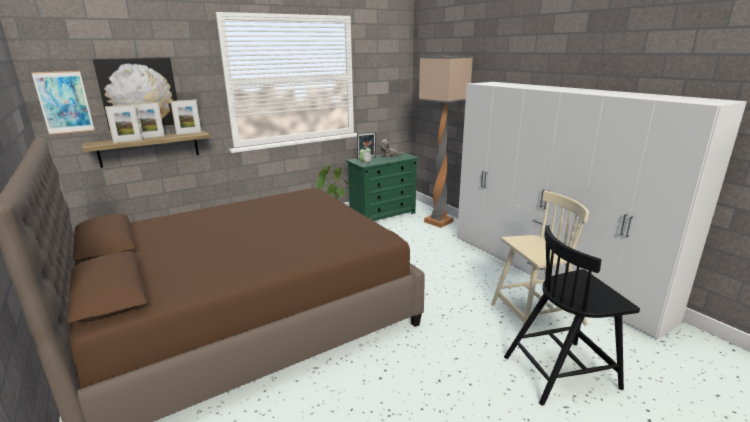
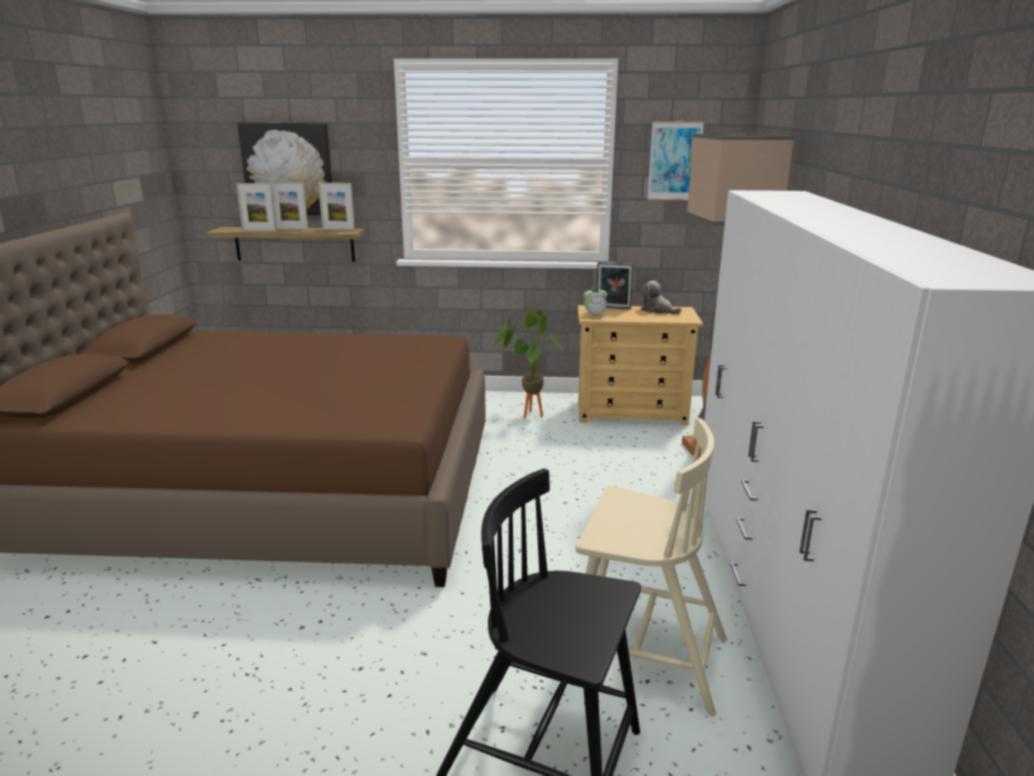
camera: 35 degrees right, 0 degrees up
picture [31,71,95,135] -> picture moved to [647,121,704,201]
green dresser [346,151,419,221] -> beige dresser [578,305,703,425]

